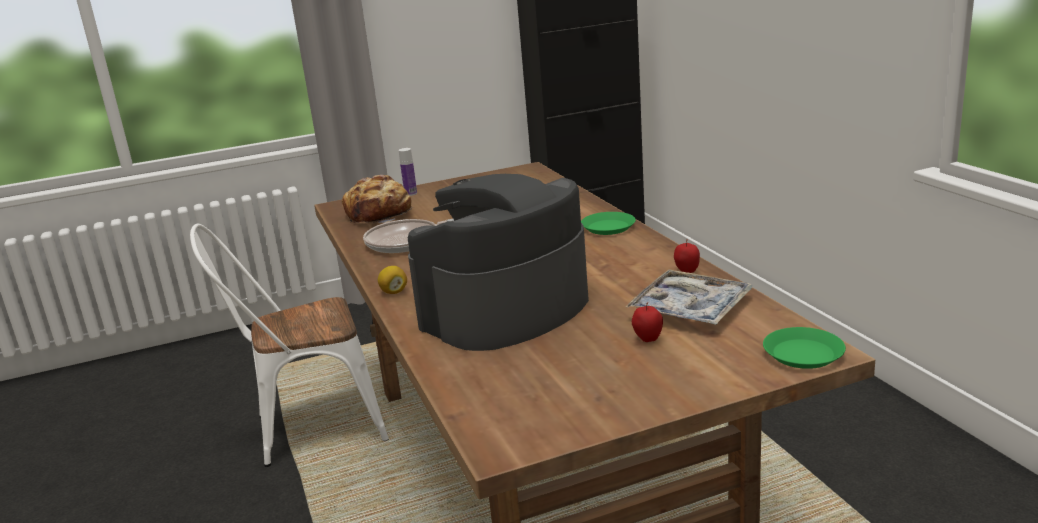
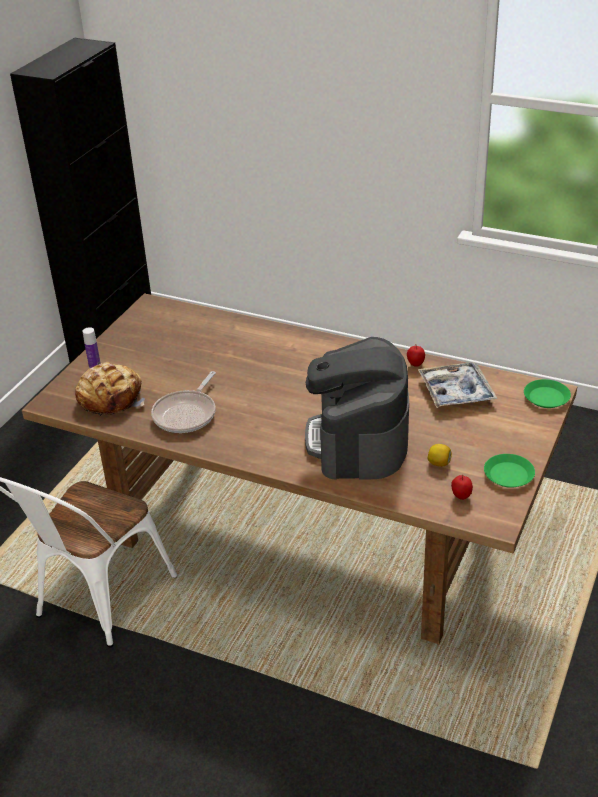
camera: 45 degrees left, 15 degrees up
lemon [378,266,407,294] -> lemon moved to [427,444,452,467]
green plate [581,212,636,235] -> green plate moved to [484,454,535,488]
apple [632,302,663,342] -> apple moved to [451,475,473,500]

